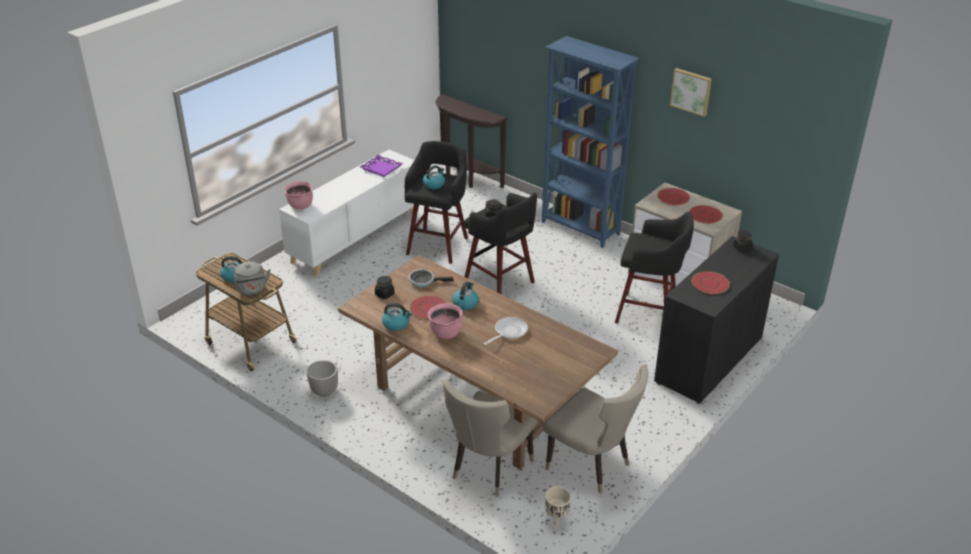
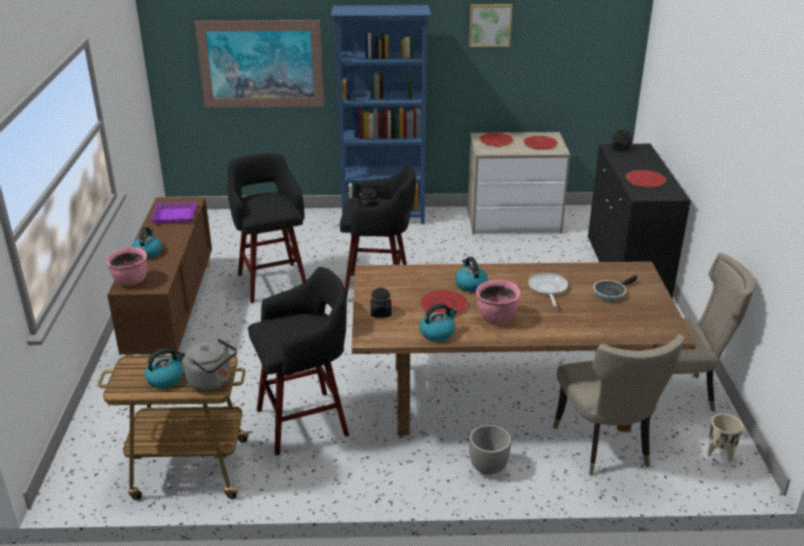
camera: 40 degrees left, 5 degrees down
white cabinet [279,150,414,277] -> brown cabinet [107,197,212,356]
planter [307,360,338,396] -> planter moved to [469,425,511,475]
frying pan [409,269,454,287] -> frying pan moved to [593,275,637,302]
kettle [423,165,445,189] -> kettle moved to [132,227,162,259]
brown console table [435,94,508,188] -> none
black stool [615,212,694,323] -> black stool moved to [248,267,349,455]
none -> picture [195,20,324,108]

